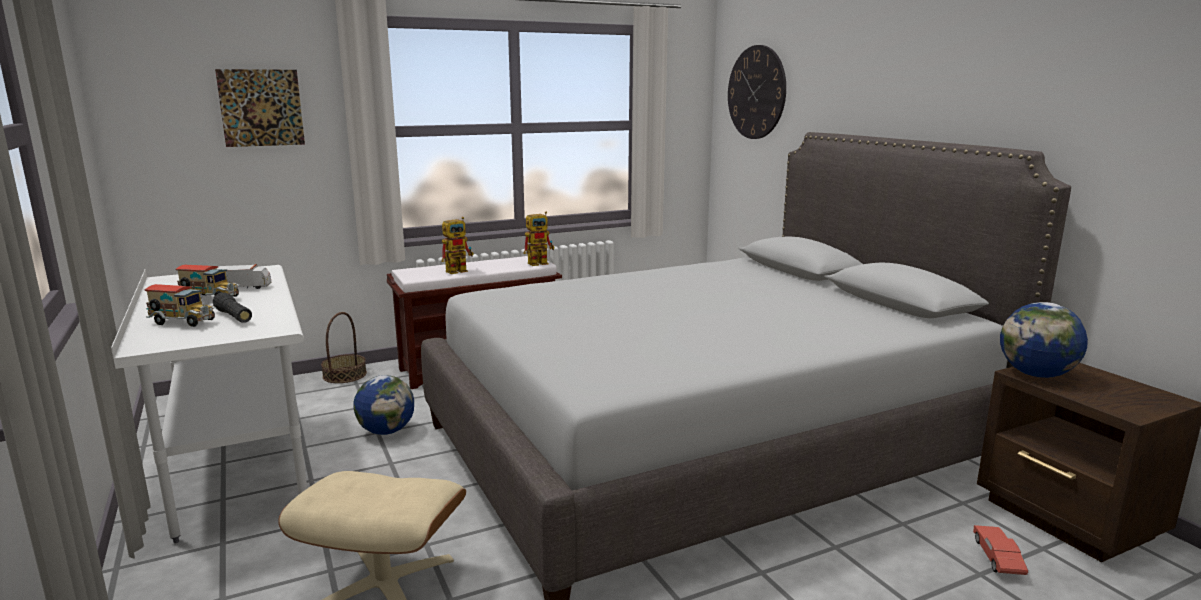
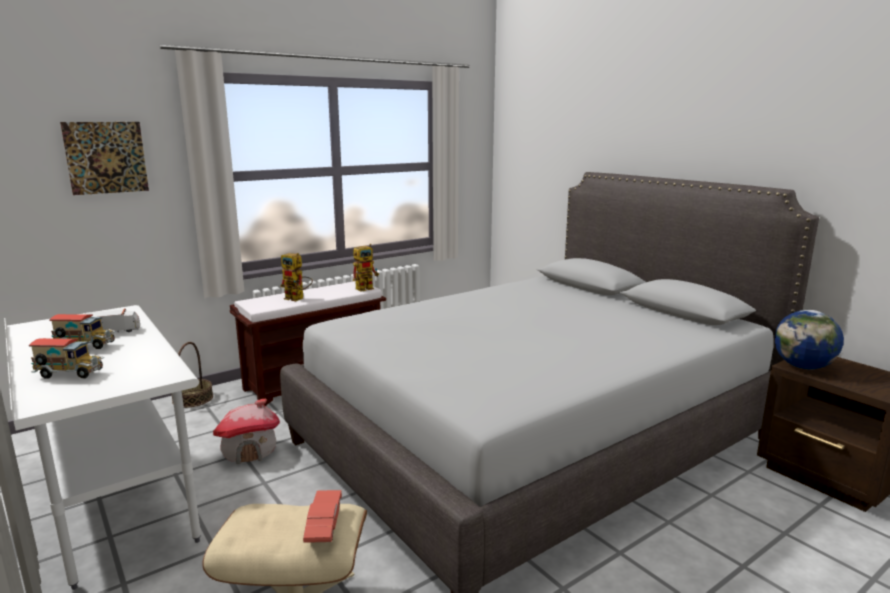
camera: 10 degrees left, 0 degrees up
black flashlight [213,293,252,322] -> none
globe [353,375,414,435] -> toy house [213,399,280,464]
toy robot [441,217,474,274] -> toy robot turned 75 degrees clockwise [280,253,313,301]
wall clock [728,45,786,139] -> none
red toy car [973,525,1028,575] -> red toy car moved to [303,490,342,543]

